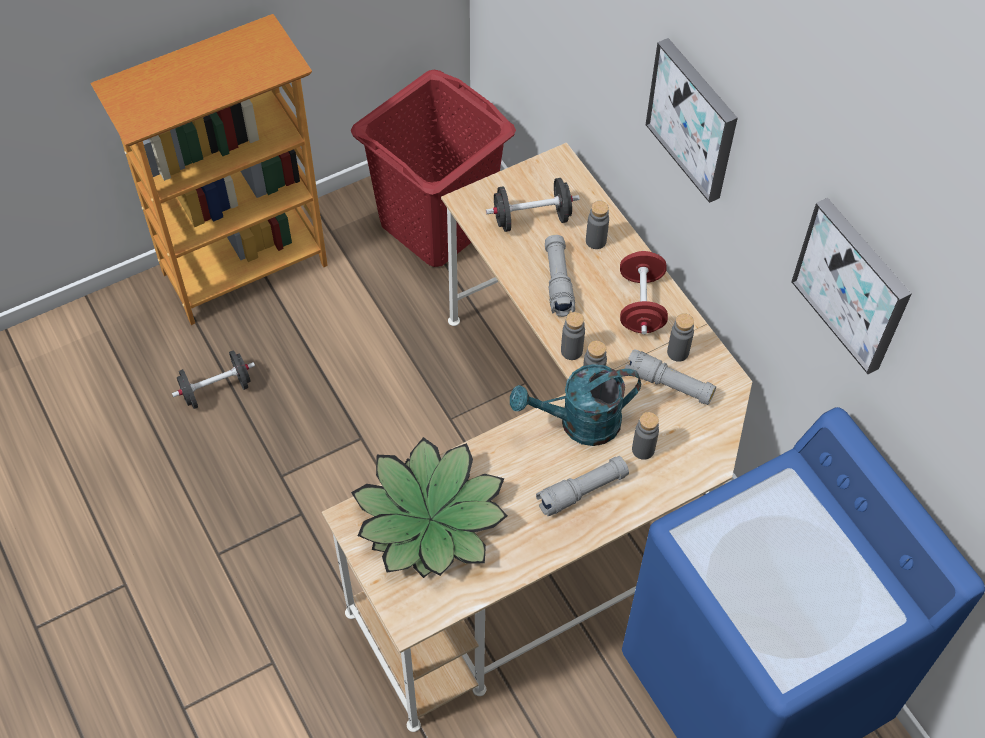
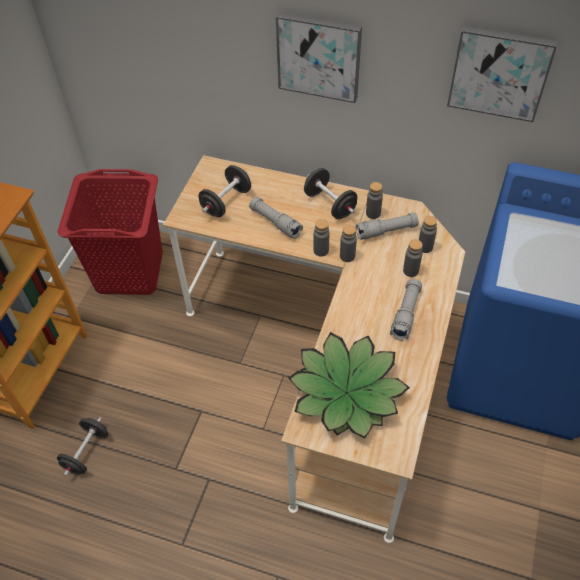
camera: 40 degrees left, 5 degrees down
turquoise watering can [510,364,641,446] -> none
grey bottle [586,201,609,249] -> grey bottle moved to [419,216,437,253]
red dumbbell [620,251,668,334] -> black dumbbell [304,168,358,219]

